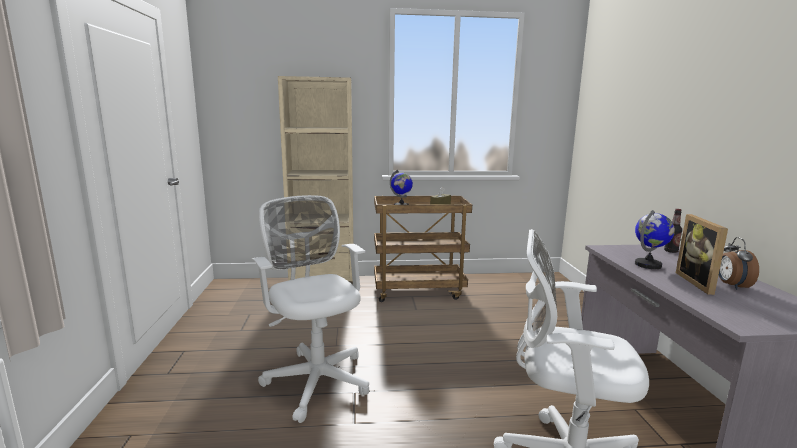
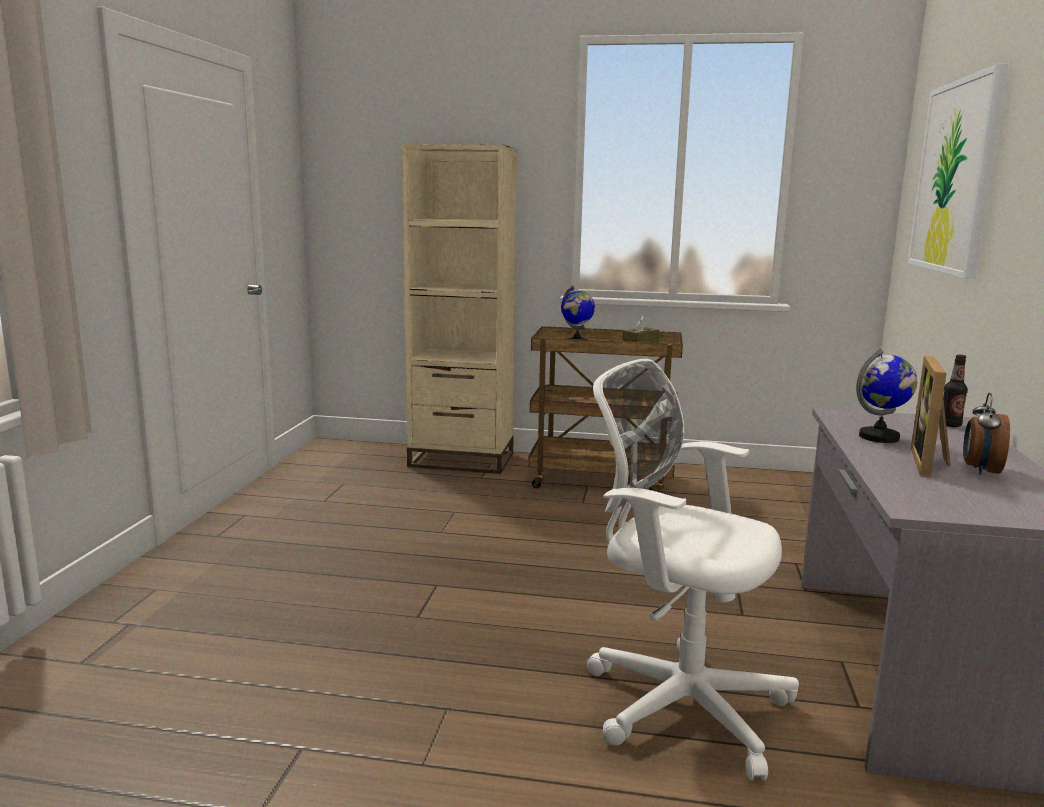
camera: 15 degrees right, 0 degrees up
white office chair [252,195,369,423] -> none
none -> picture [907,64,1009,279]

